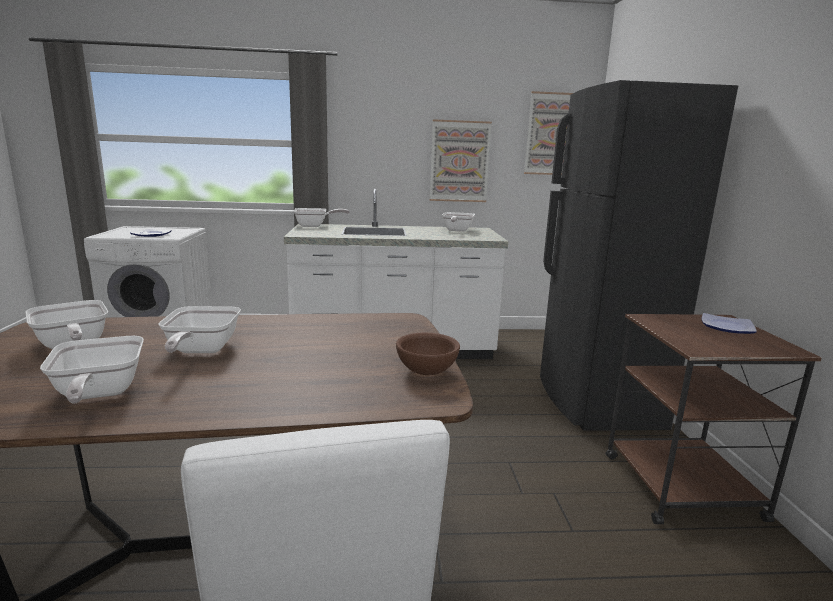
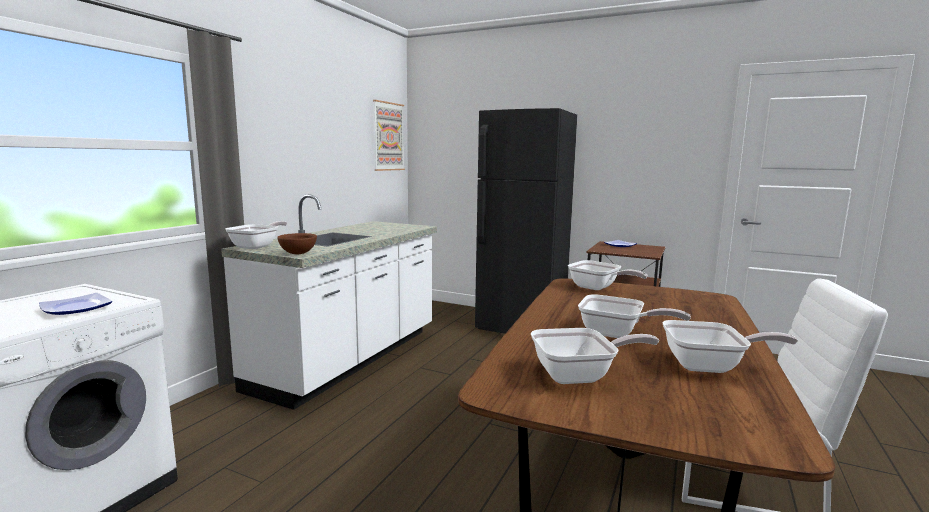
camera: 60 degrees left, 5 degrees down
brown bowl [396,333,460,375] -> brown bowl moved to [277,233,317,254]
picture [430,119,492,202] -> none
frying pan [442,212,475,232] -> frying pan moved to [568,260,648,290]

